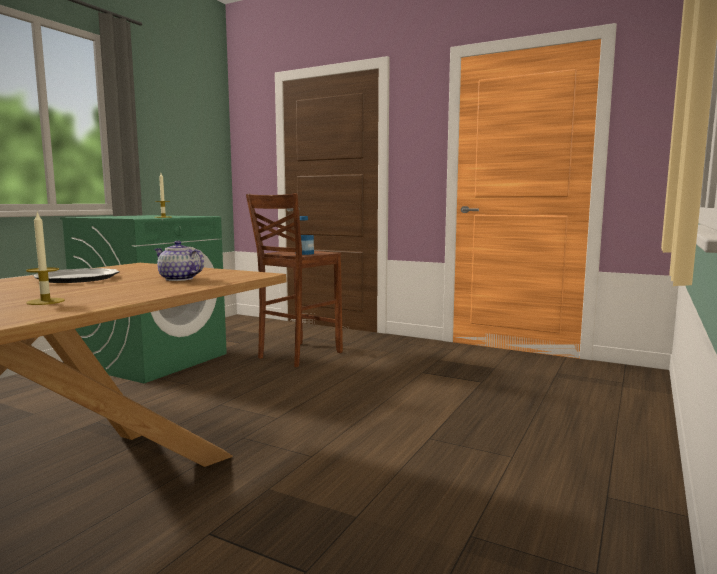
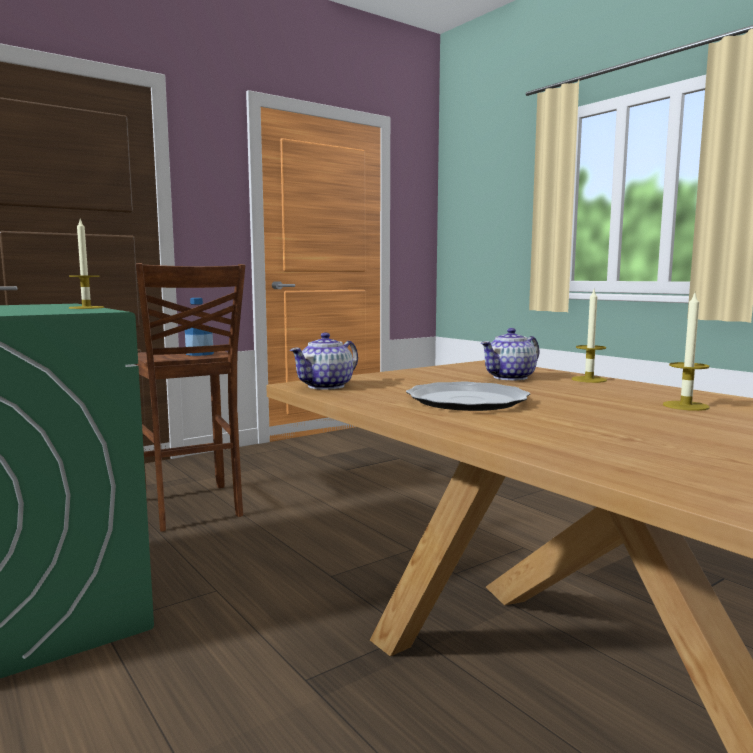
camera: 65 degrees left, 0 degrees up
none -> teapot [290,333,358,390]
none -> candle [572,290,607,383]

